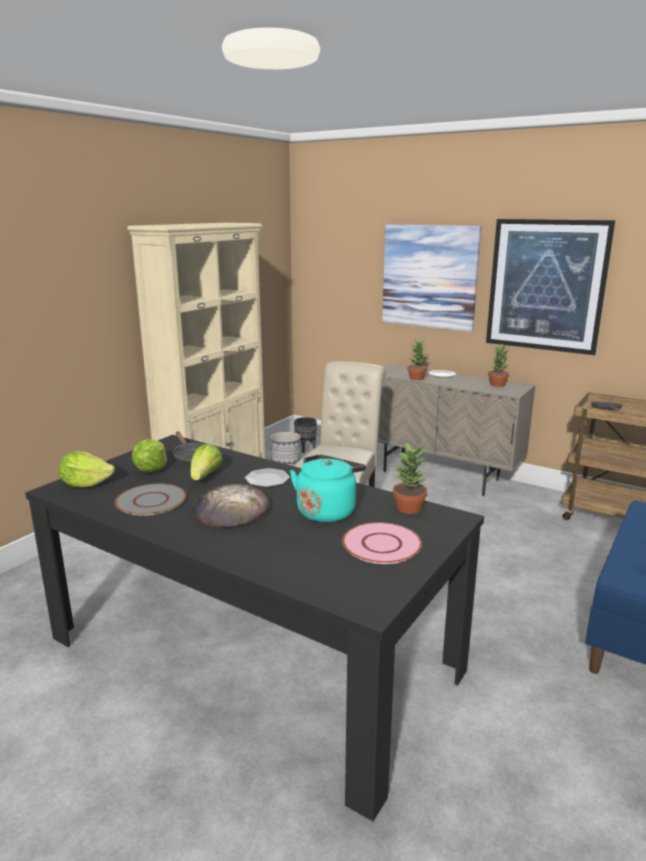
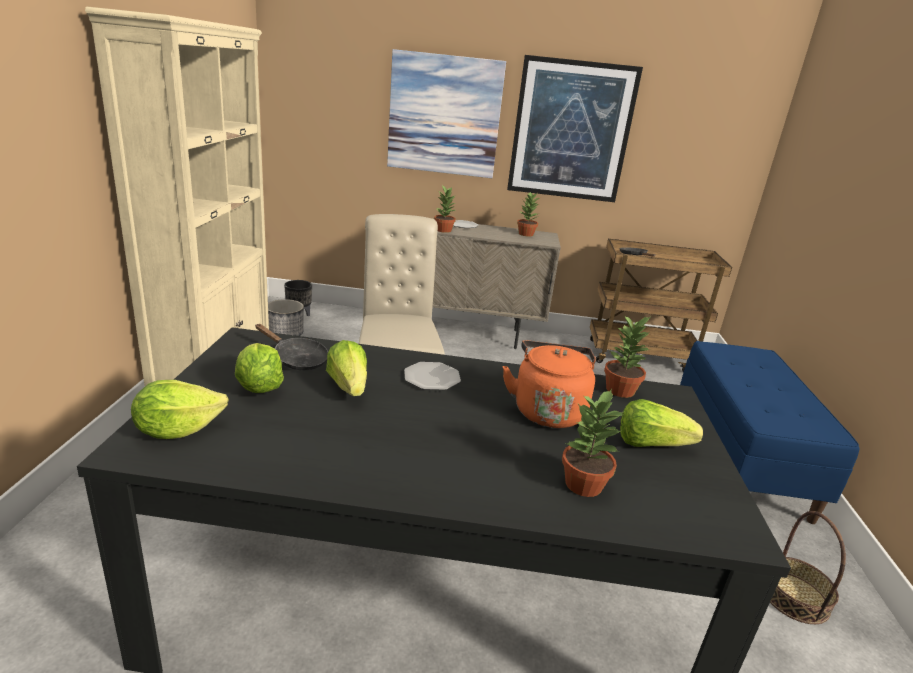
camera: 30 degrees left, 5 degrees up
grey plate [115,484,186,516] -> none
bread [192,484,270,527] -> none
turquoise kettle [290,454,366,523] -> orange kettle [502,340,596,428]
pink plate [342,522,422,564] -> lettuce [620,399,703,447]
none -> potted plant [562,389,623,497]
none -> basket [770,511,846,624]

